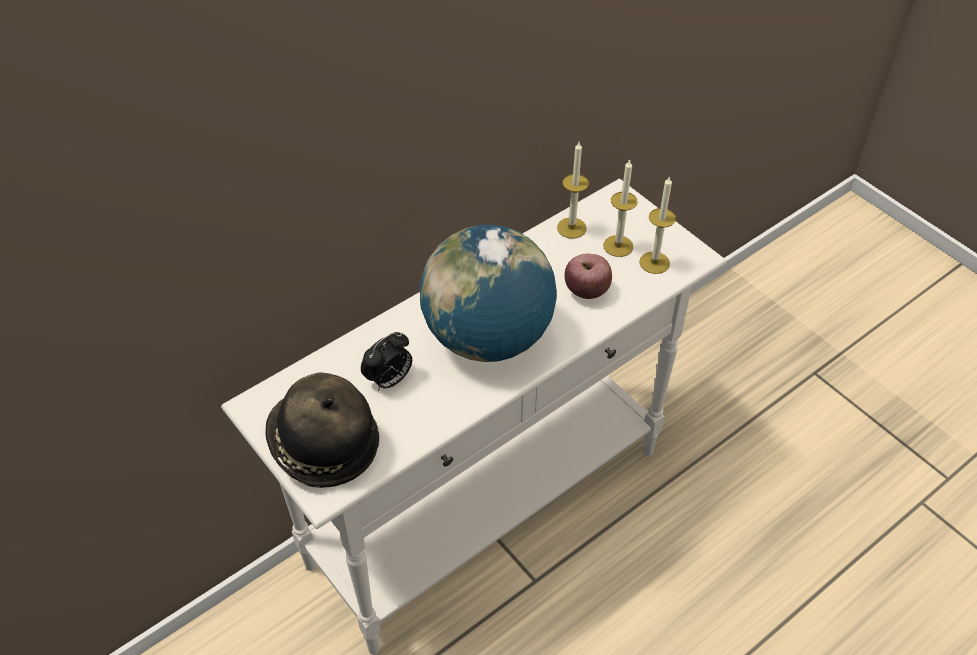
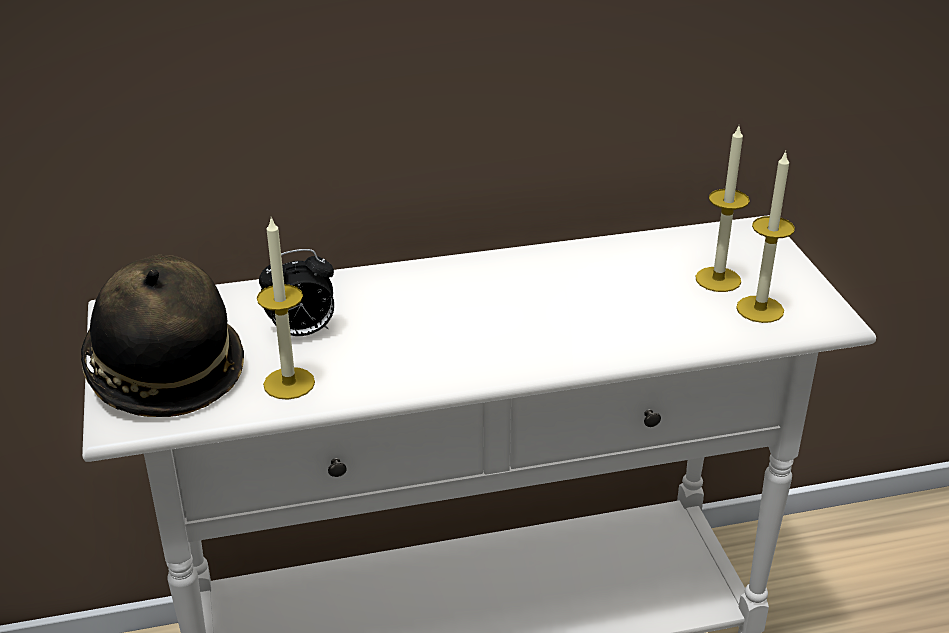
camera: 25 degrees right, 15 degrees down
globe [420,225,557,362] -> none
candle [557,142,589,239] -> candle moved to [257,217,315,400]
apple [565,254,612,299] -> none

